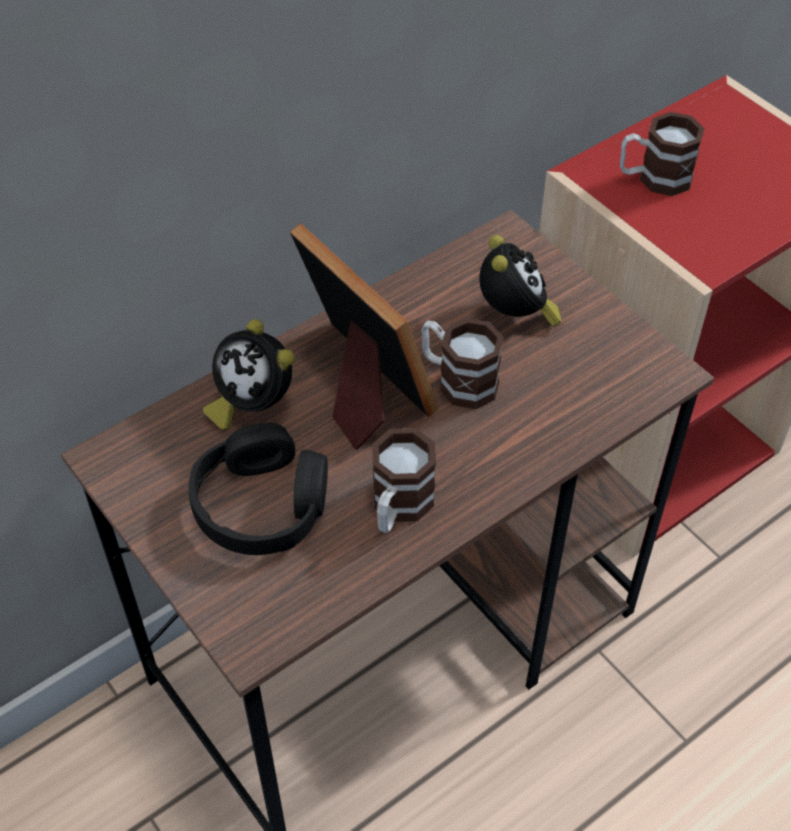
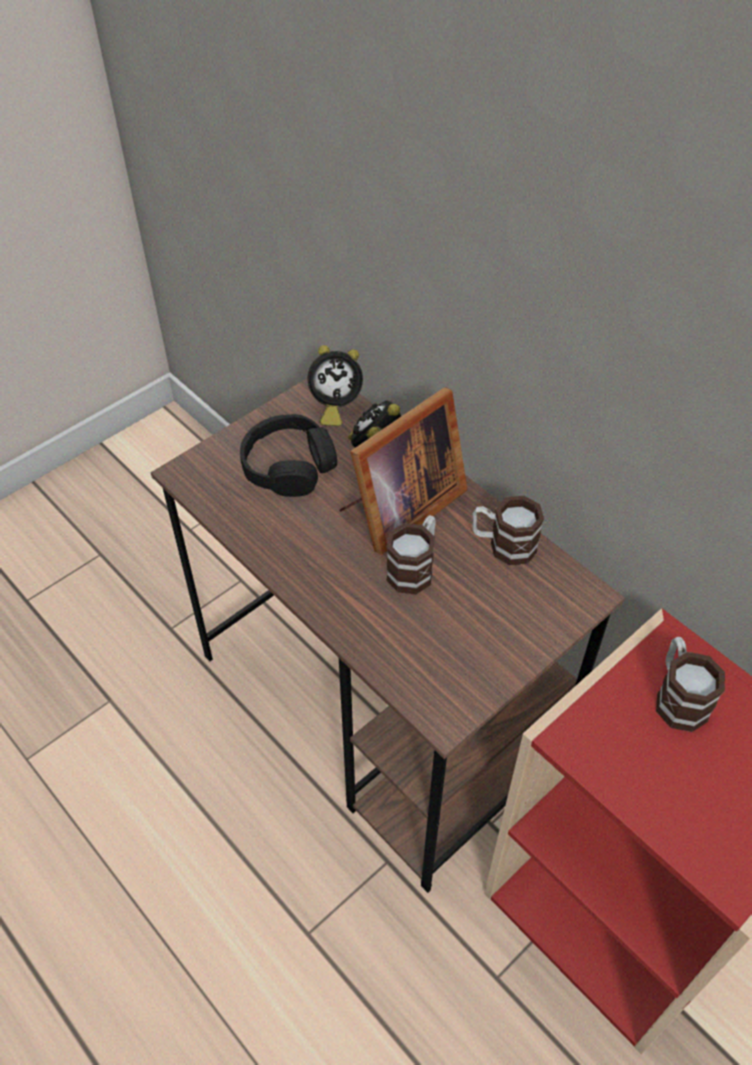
camera: 85 degrees right, 0 degrees up
mug [372,428,436,533] -> mug moved to [473,496,544,566]
alarm clock [479,235,562,327] -> alarm clock moved to [308,345,363,426]

